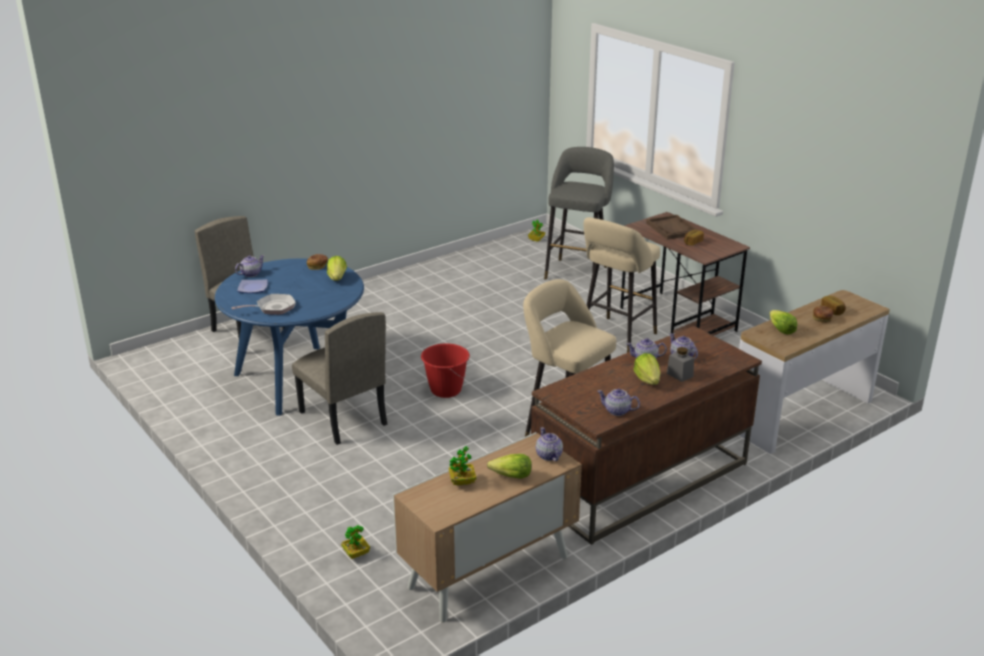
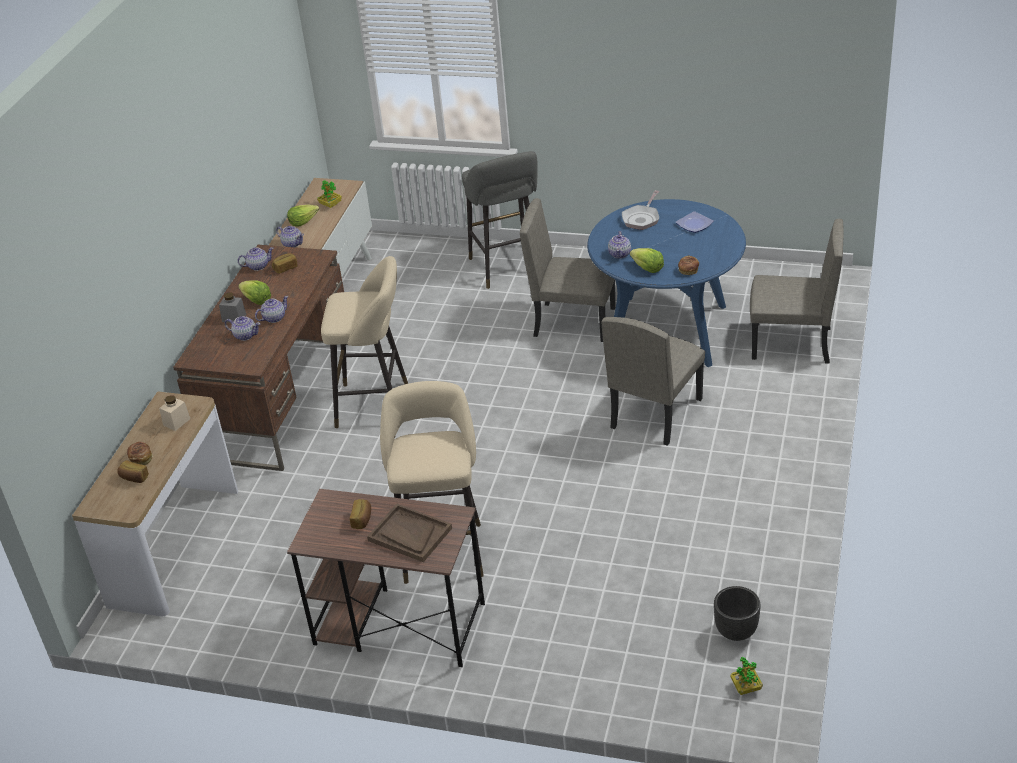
camera: 145 degrees right, 10 degrees up
teapot [235,255,264,277] -> teapot moved to [608,231,631,259]
potted plant [341,525,370,559] -> none
red bucket [421,343,470,398] -> none
grey stool [544,147,614,279] -> grey stool moved to [462,151,538,289]
lettuce [770,310,797,334] -> beige jar [159,395,190,431]
none -> bread [272,253,298,274]
none -> beige chair [601,317,705,446]
none -> black planter [714,586,761,641]

